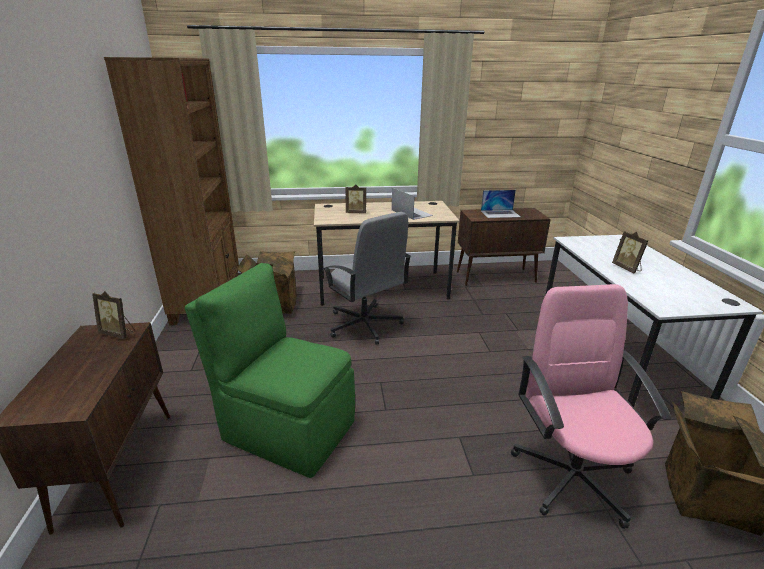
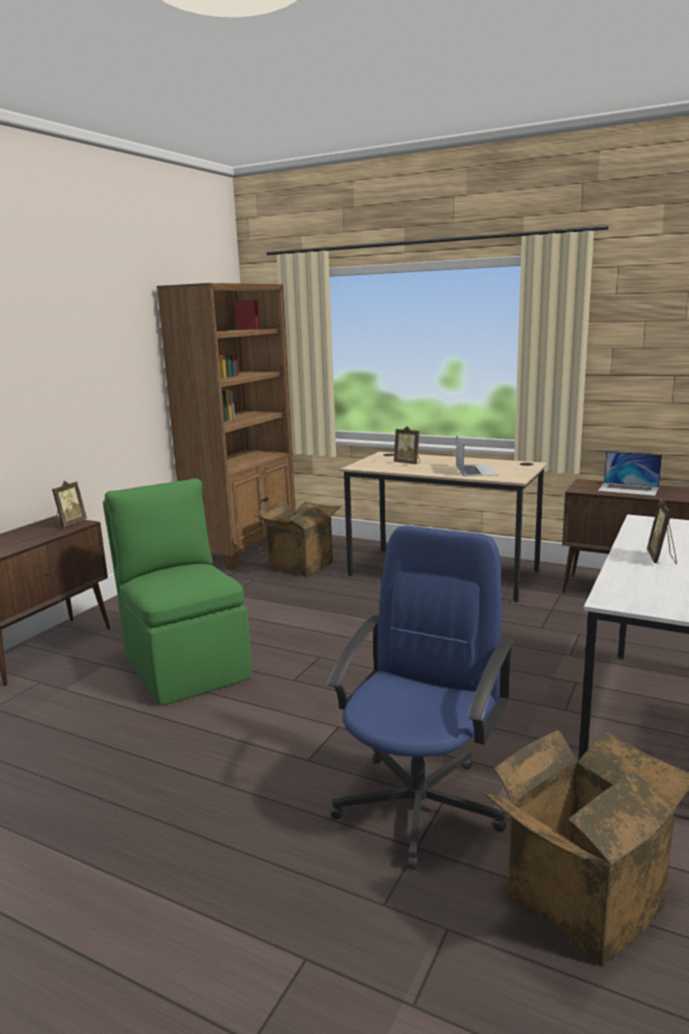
camera: 35 degrees right, 10 degrees down
picture frame [92,291,135,339] -> picture frame turned 120 degrees counterclockwise [52,481,87,528]
grey office chair [323,212,411,345] -> none
pink office chair [511,284,672,529] -> blue office chair [327,525,515,870]

